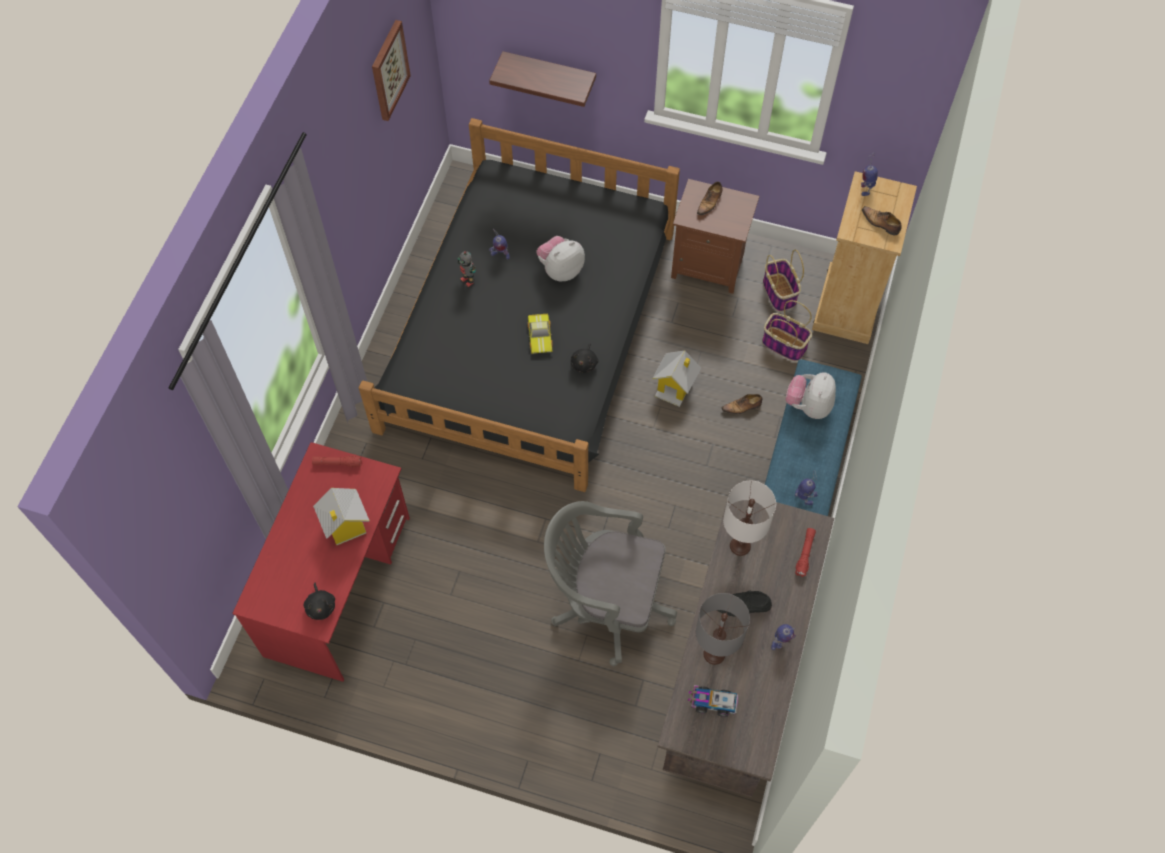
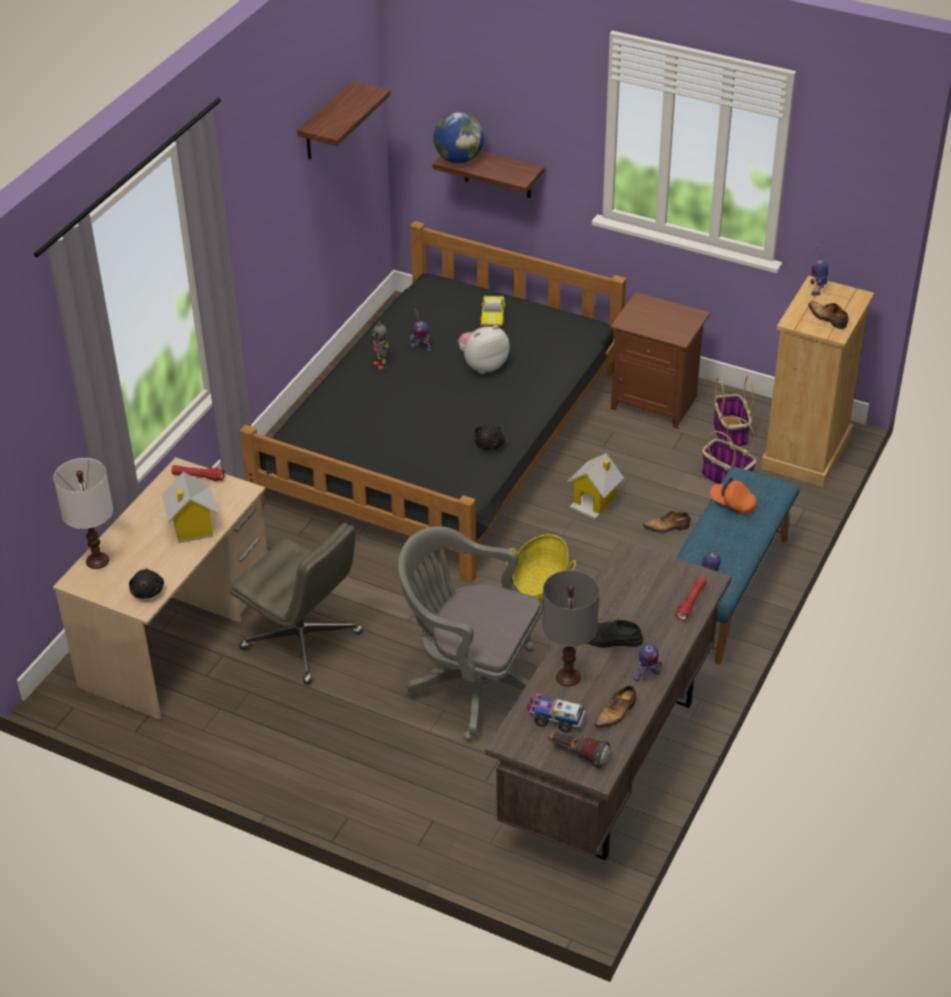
camera: 10 degrees right, 20 degrees down
red desk [232,442,410,682] -> beige desk [53,457,267,720]
picture [372,20,411,121] -> shelf [297,81,390,160]
toy car [527,314,553,354] -> toy car moved to [480,296,505,326]
shoe [697,182,723,216] -> shoe moved to [594,685,636,729]
white table lamp [723,481,776,556] -> white table lamp moved to [54,458,113,569]
plush toy [785,372,836,419] -> orange cap [710,476,757,514]
none -> grey office chair [230,523,363,684]
none -> globe [434,112,484,163]
none -> basket [505,534,576,605]
none -> flashlight [548,732,610,768]

